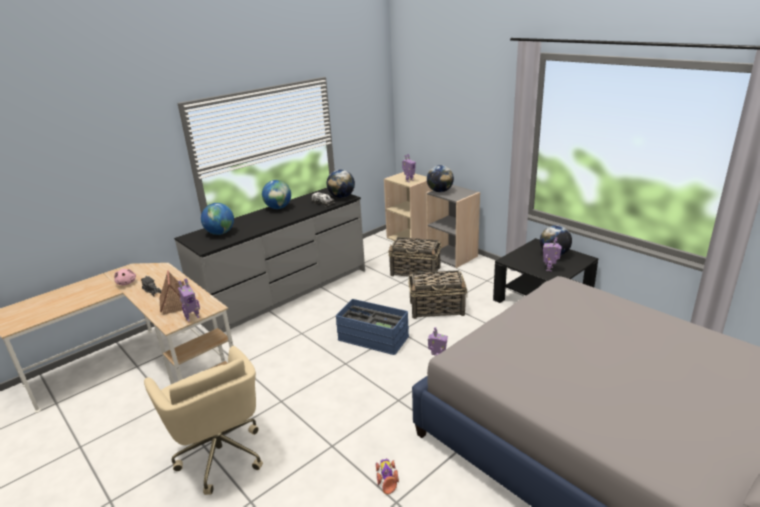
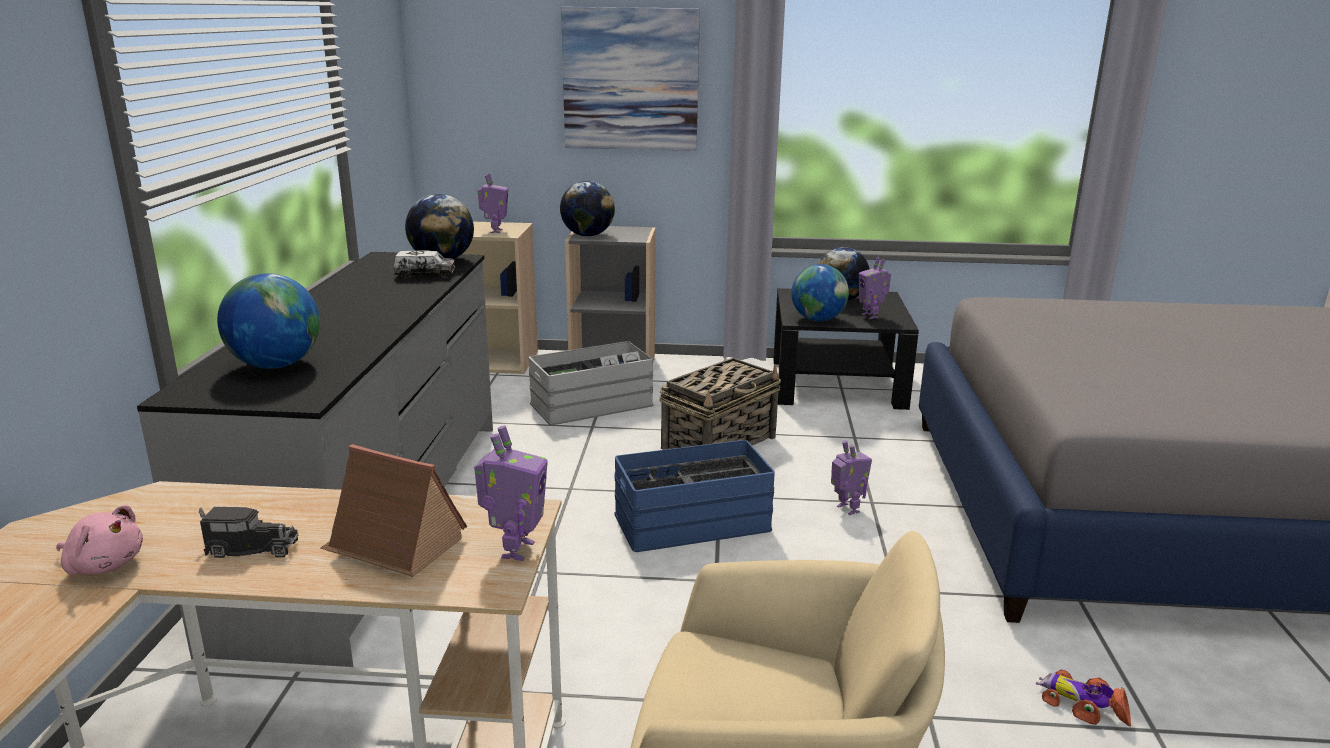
camera: 45 degrees left, 5 degrees down
globe [262,180,291,209] -> globe moved to [791,264,849,321]
basket [388,237,441,277] -> grey storage box [529,341,653,425]
none -> picture [561,7,700,151]

